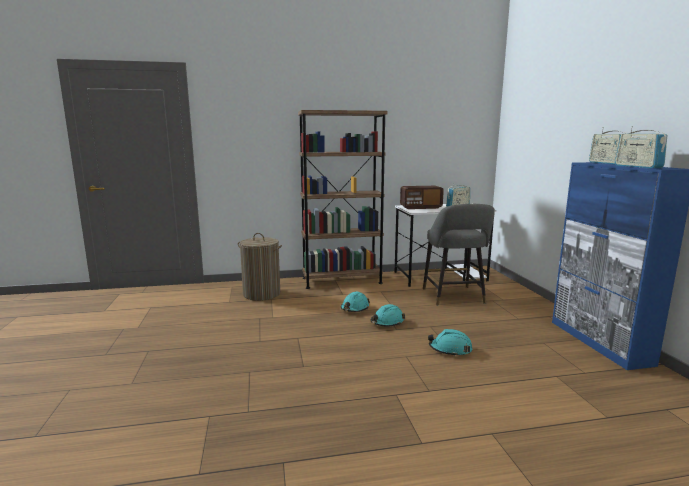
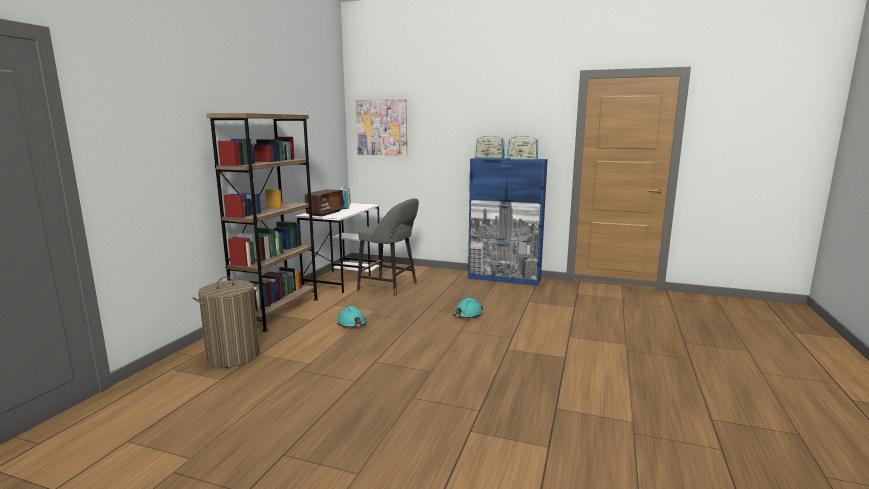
camera: 60 degrees left, 0 degrees up
turquoise hard hat [370,304,405,327] -> none
none -> picture [356,99,407,156]

